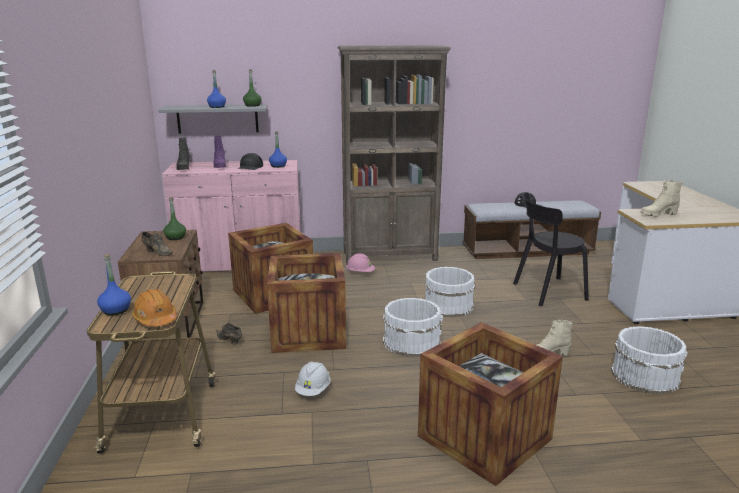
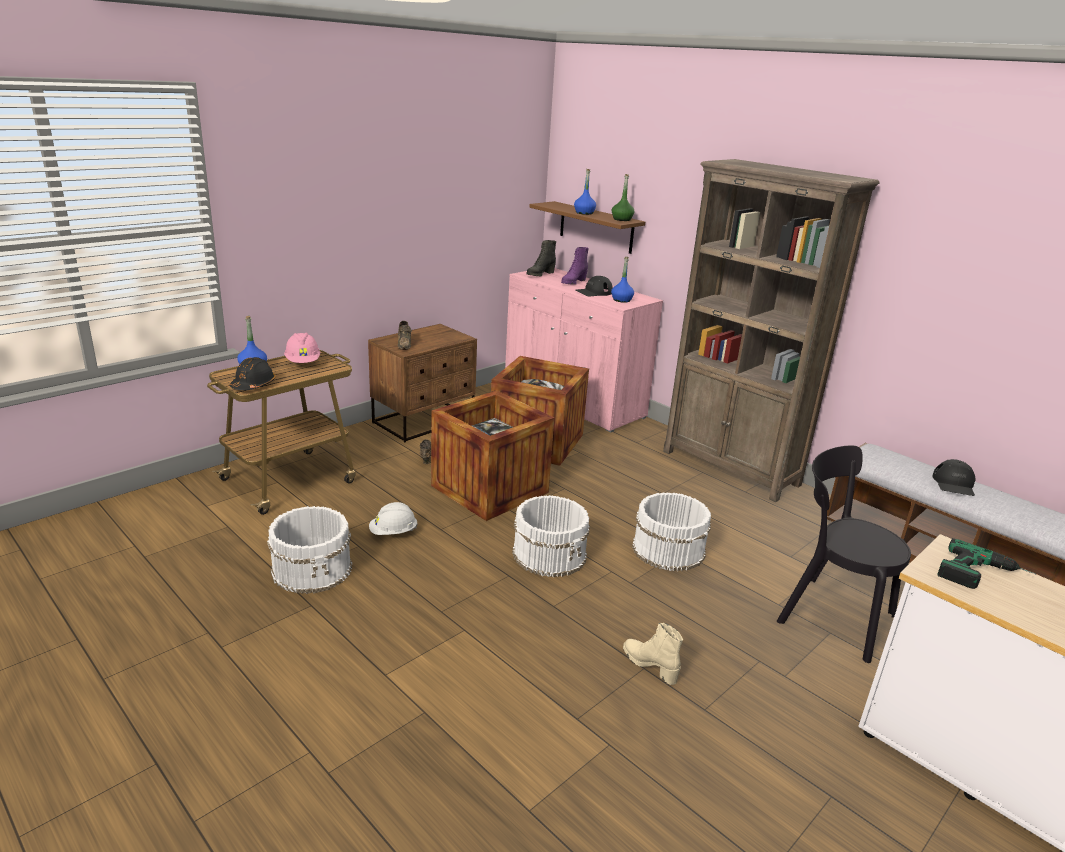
camera: 50 degrees right, 5 degrees up
orange hard hat [132,289,177,327] -> black hard hat [230,357,275,390]
grey shelf [158,104,267,134] -> brown shelf [529,201,645,254]
green bottle [163,197,186,240] -> none
pink hard hat [346,253,375,272] -> pink hard hat moved to [284,333,320,363]
crate [418,322,563,486] -> none
white bucket [611,326,688,394] -> white bucket moved to [267,506,352,594]
beige boot [640,181,682,217] -> power drill [937,538,1037,589]

